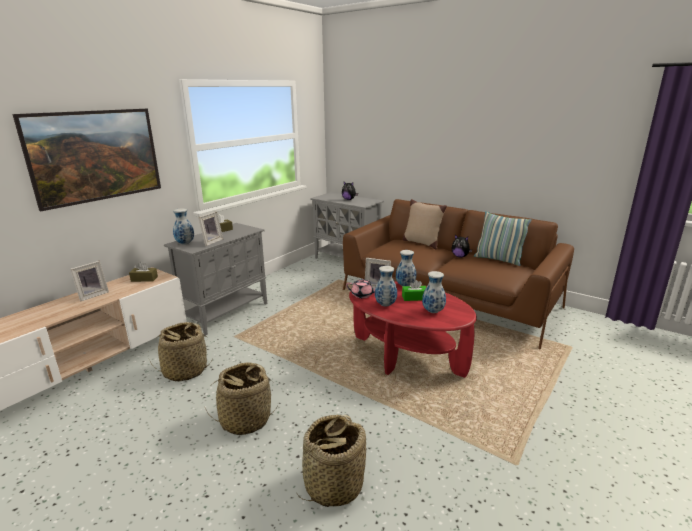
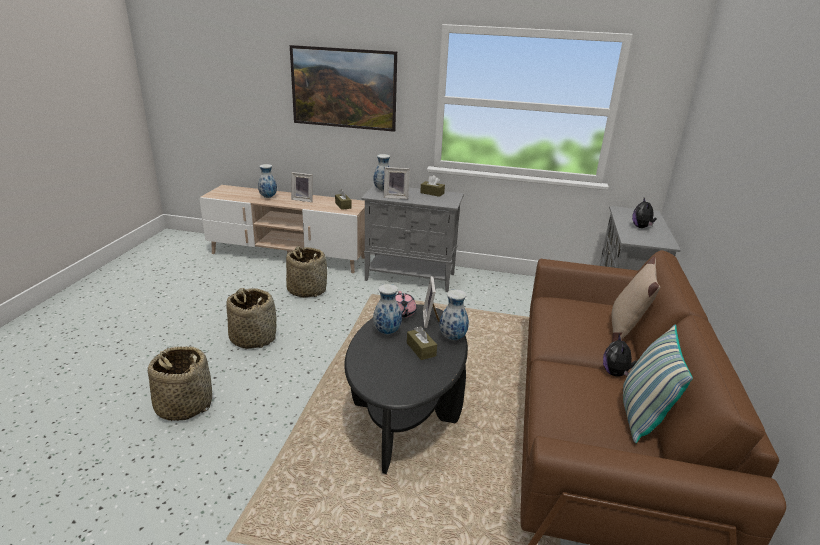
camera: 65 degrees right, 5 degrees up
red coffee table [349,281,477,378] -> black coffee table [344,304,468,474]
green tissue box [402,280,426,301] -> brown tissue box [407,326,437,360]
vase [422,271,446,313] -> vase moved to [258,164,277,198]

